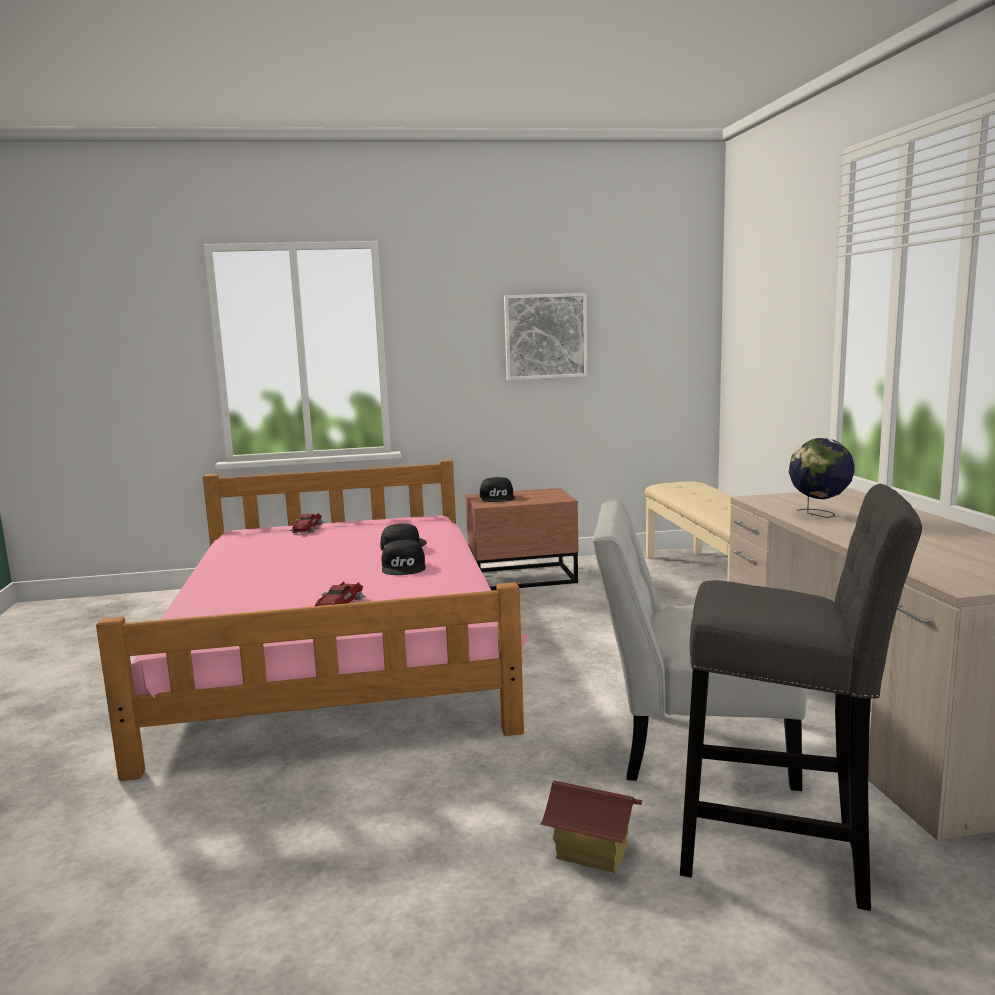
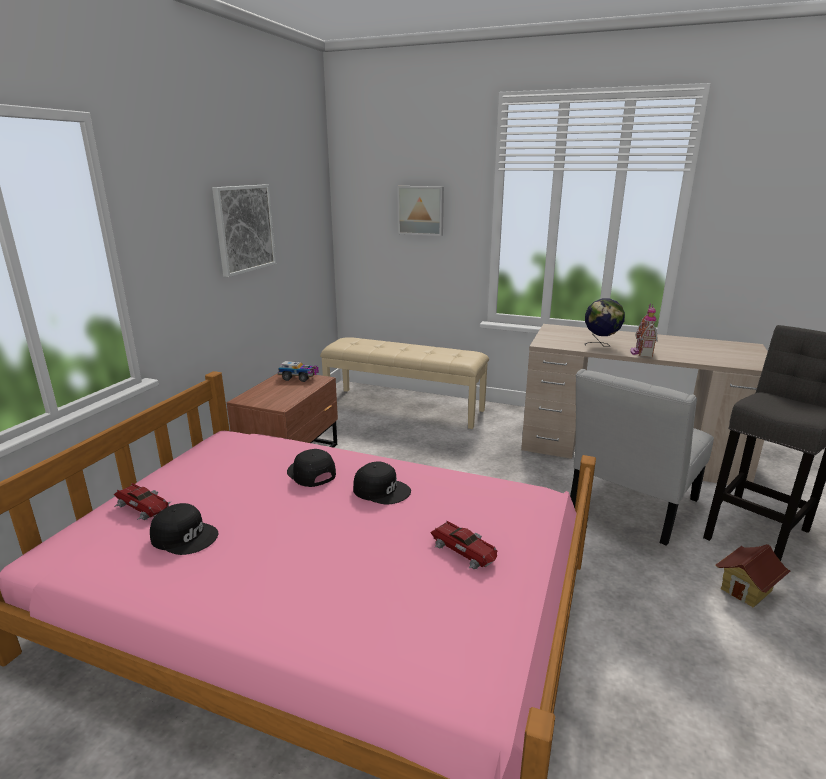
camera: 60 degrees left, 10 degrees up
black cap [480,477,516,502] -> black cap moved to [150,503,218,555]
none -> toy truck [277,361,319,382]
none -> picture [397,186,444,236]
none -> toy house [630,304,658,357]

